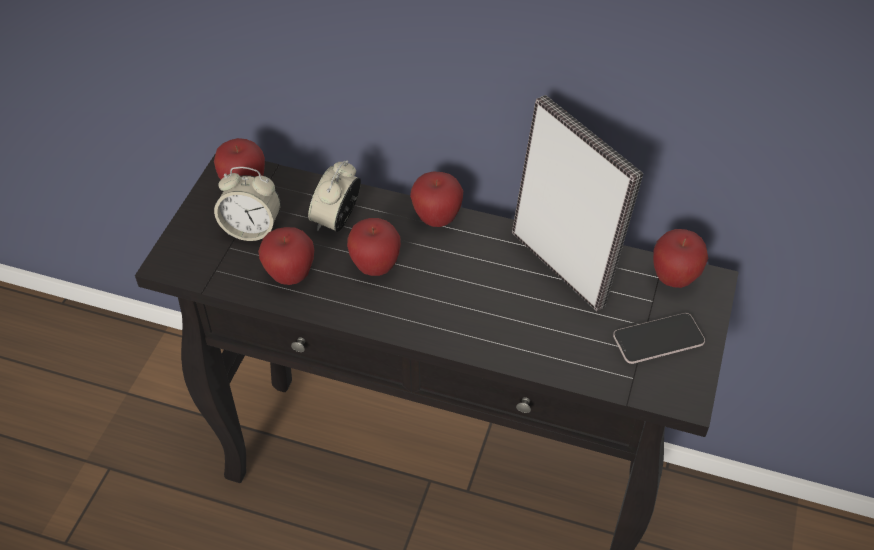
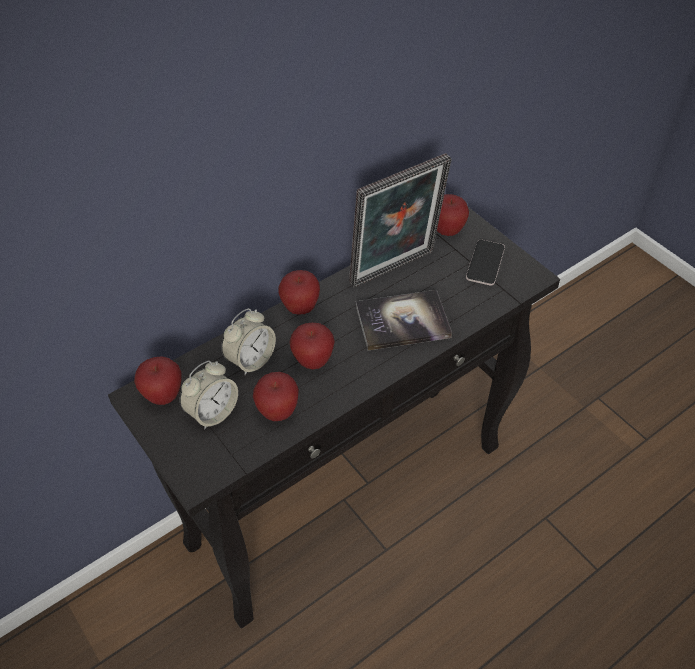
camera: 55 degrees left, 0 degrees up
alarm clock [308,161,361,232] -> alarm clock turned 105 degrees counterclockwise [221,308,276,375]
picture frame [512,95,643,311] -> picture frame turned 150 degrees clockwise [349,153,451,288]
none -> book [356,290,452,351]

